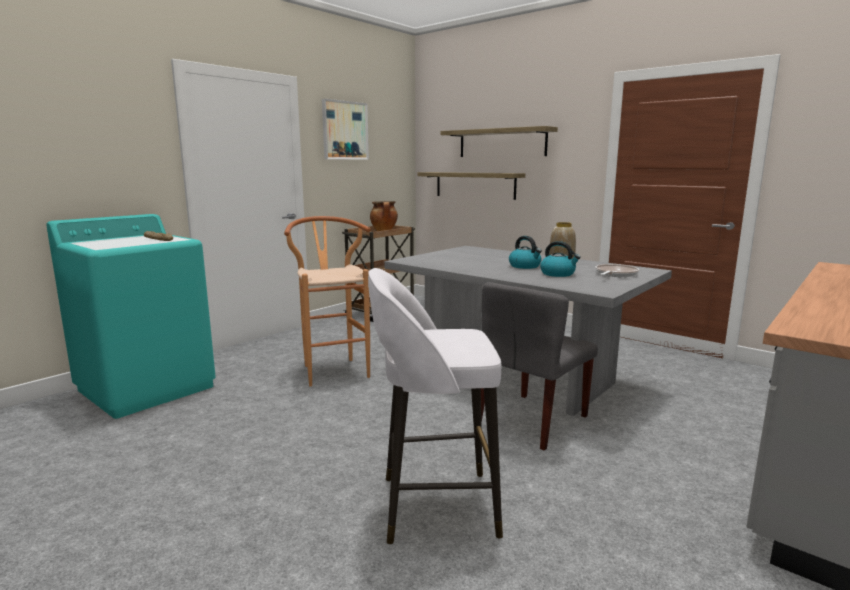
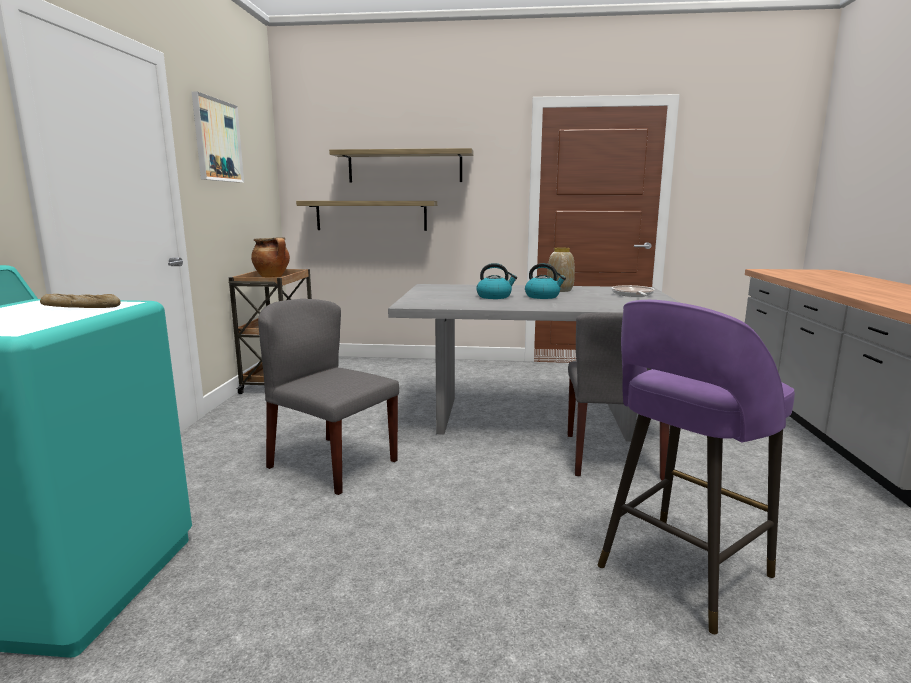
camera: 35 degrees left, 0 degrees up
brown stool [284,216,371,387] -> grey chair [258,299,399,495]
white stool [368,268,503,545] -> purple stool [598,300,795,635]
kettle [540,241,581,277] -> kettle moved to [476,263,517,299]

